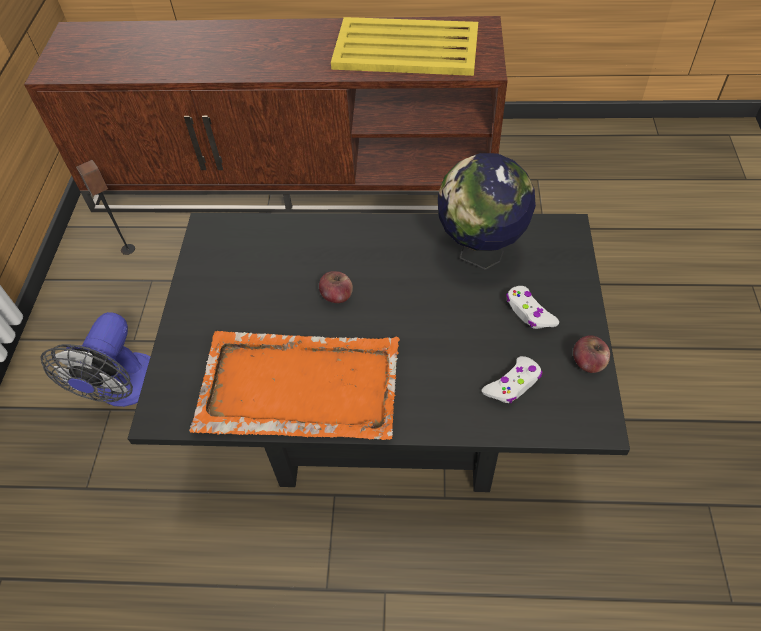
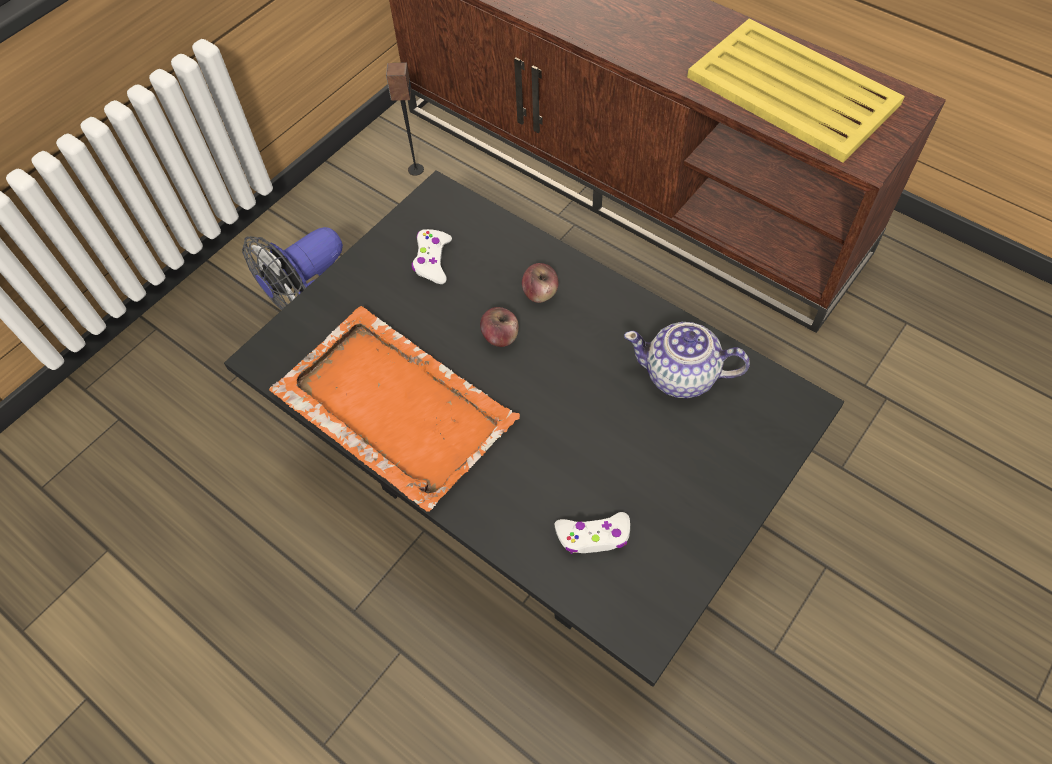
camera: 35 degrees right, 5 degrees up
globe [438,153,536,270] -> teapot [624,322,750,398]
white game controller [506,286,559,329] -> white game controller moved to [412,229,452,284]
apple [573,335,610,373] -> apple moved to [522,263,559,303]

